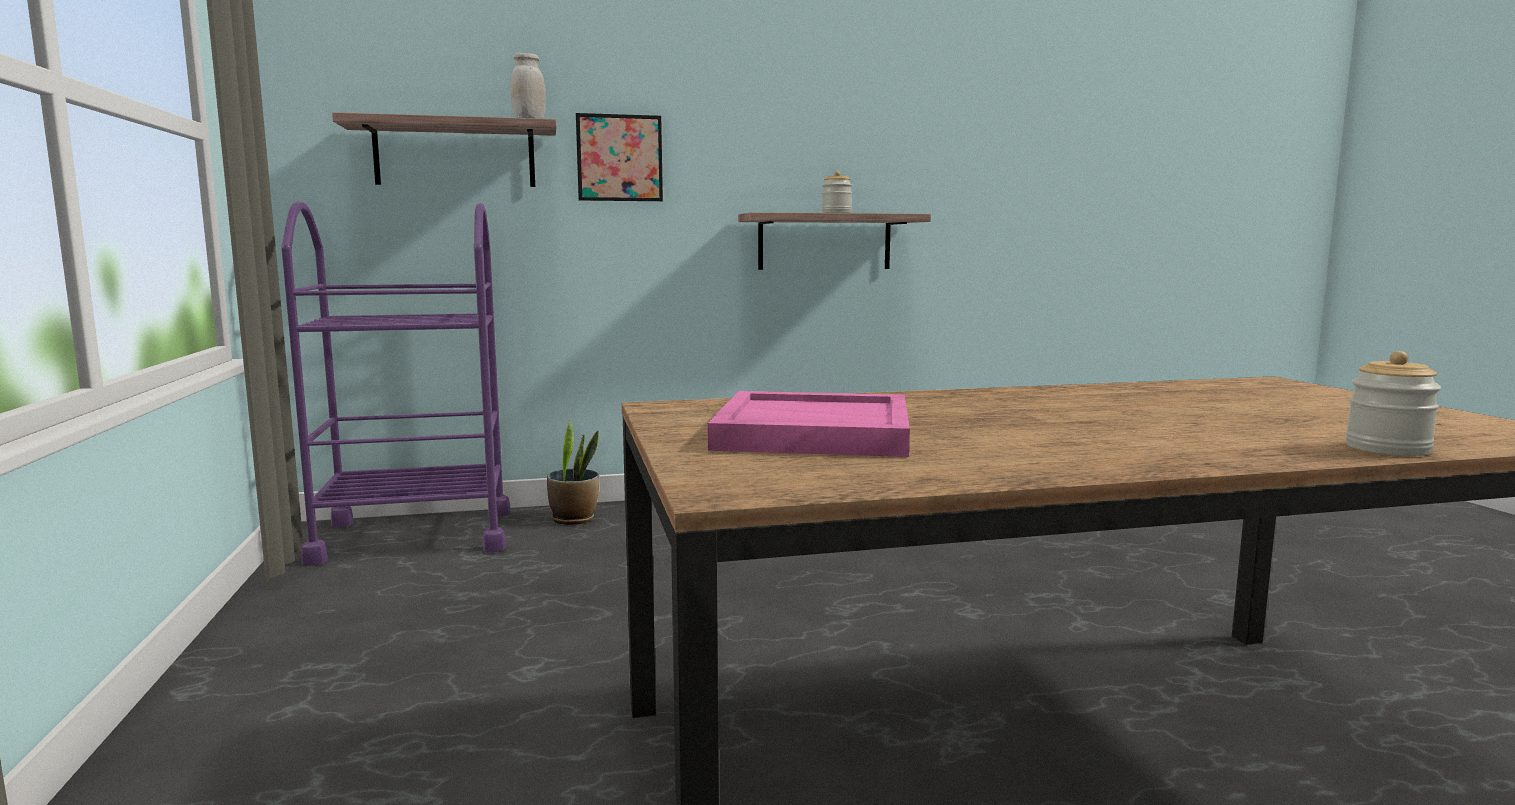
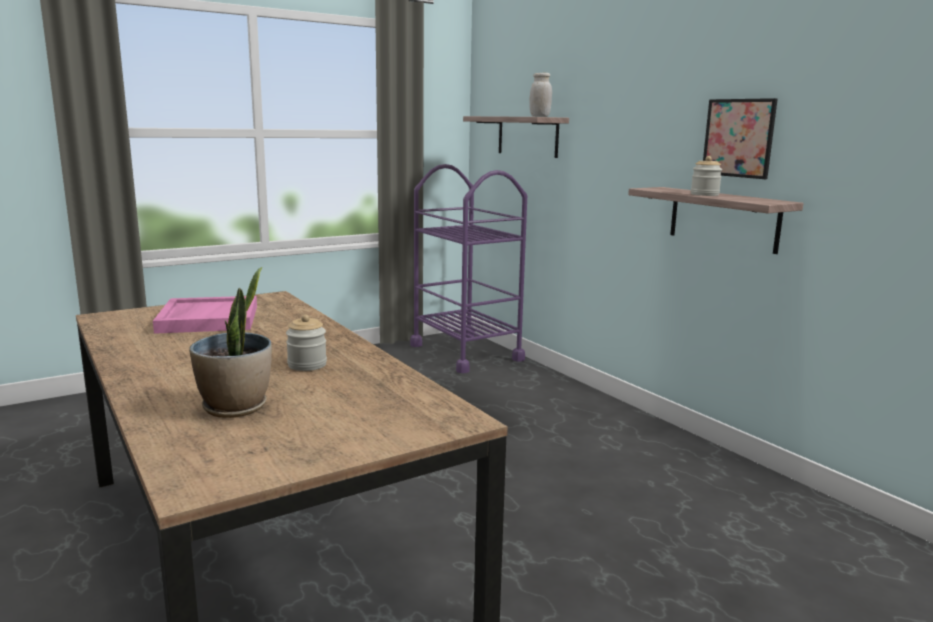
camera: 70 degrees right, 5 degrees up
potted plant [547,421,599,525] -> potted plant moved to [189,267,272,418]
picture [576,113,663,201] -> picture moved to [703,98,778,179]
jar [1345,351,1441,456] -> jar moved to [286,314,327,371]

